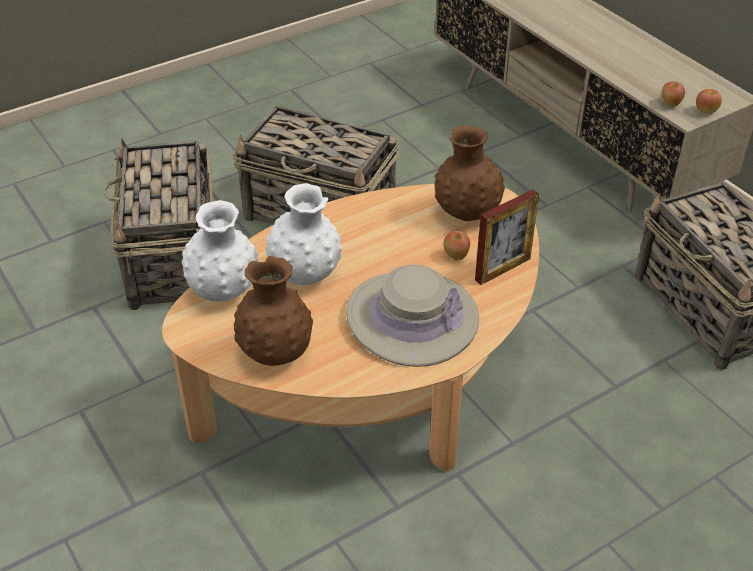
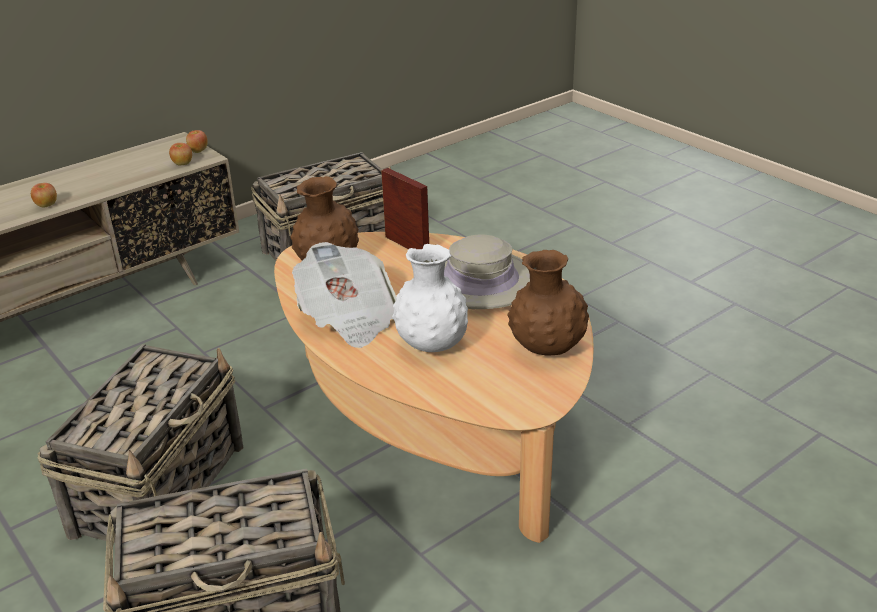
camera: 95 degrees left, 10 degrees down
white vase [182,200,259,302] -> none
apple [443,231,470,261] -> apple moved to [31,183,57,208]
none -> newspaper [292,242,396,348]

